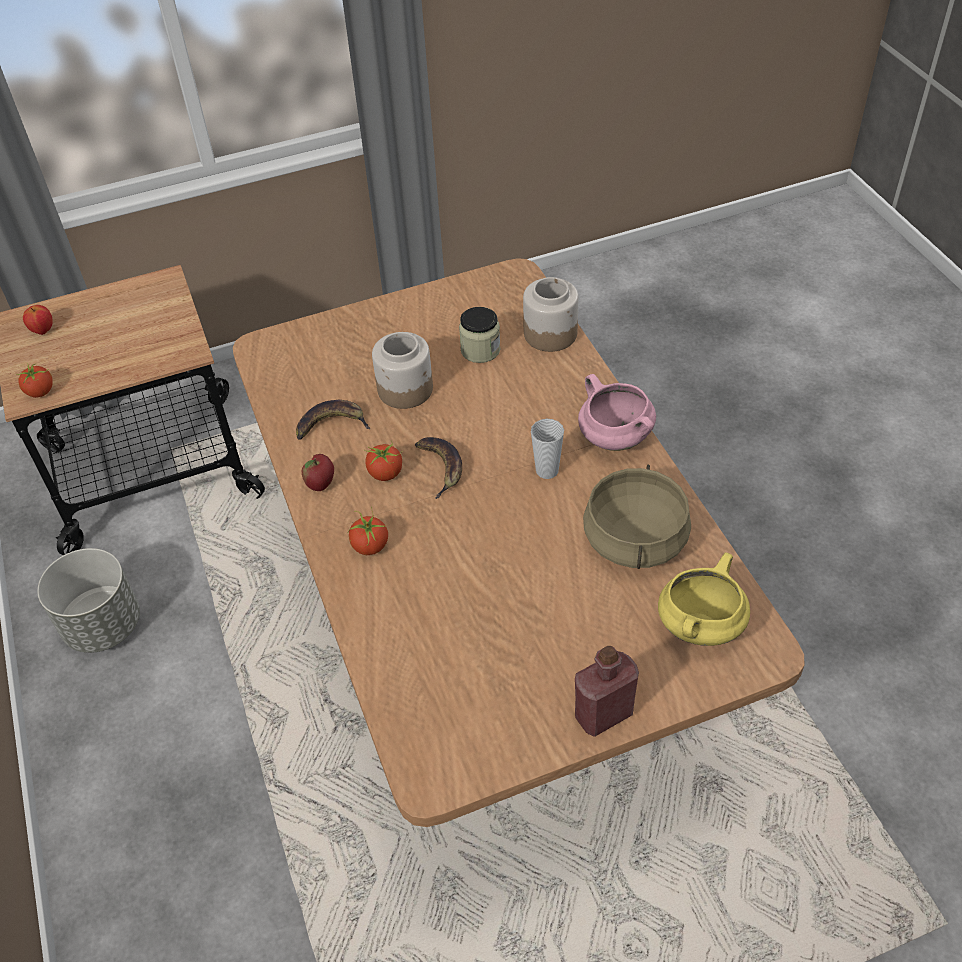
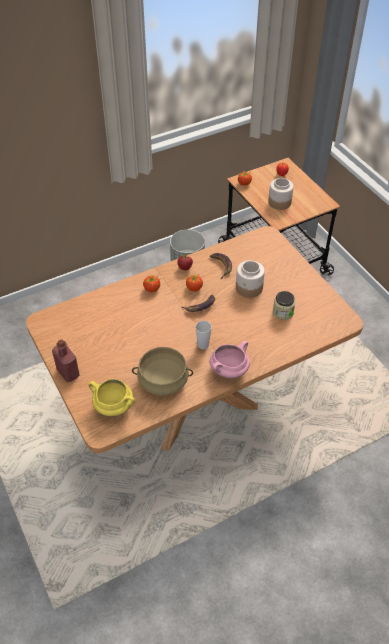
camera: 80 degrees right, 0 degrees up
jar [523,277,579,352] -> jar moved to [268,178,294,210]

